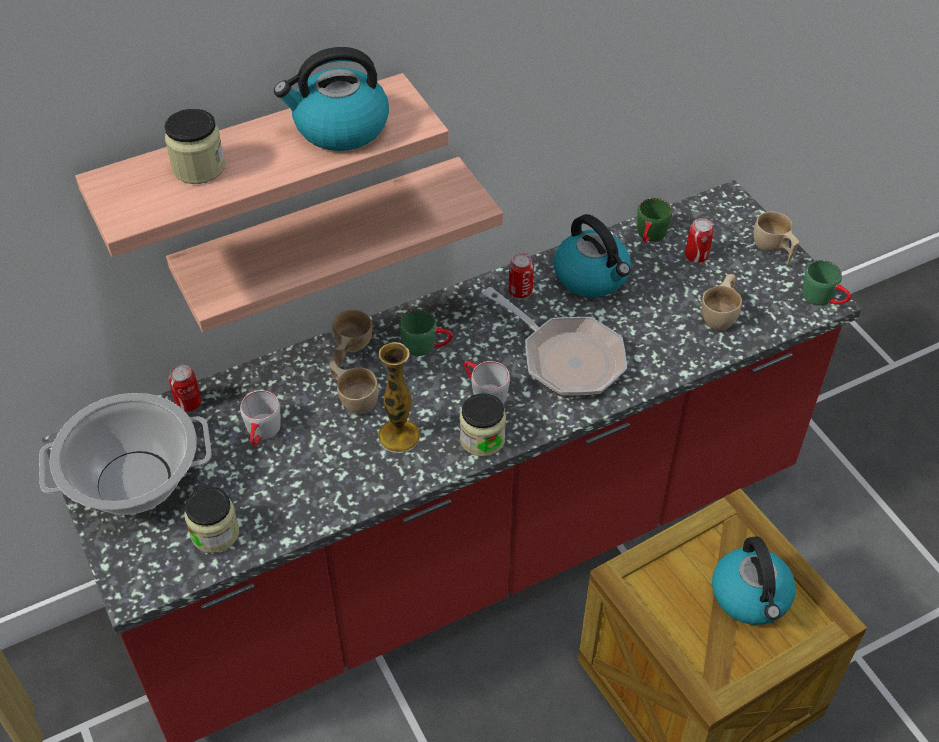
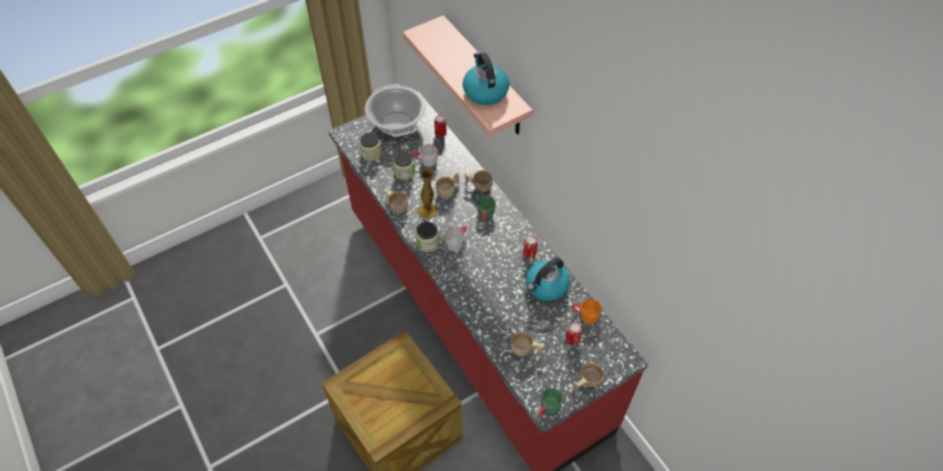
camera: 85 degrees right, 5 degrees up
jar [164,109,225,184] -> jar moved to [393,151,415,180]
shelf [166,157,503,332] -> none
frying pan [482,287,627,396] -> none
green mug [637,198,672,243] -> orange mug [571,299,602,324]
kettle [712,536,796,625] -> none
none -> beige cup [384,188,408,214]

